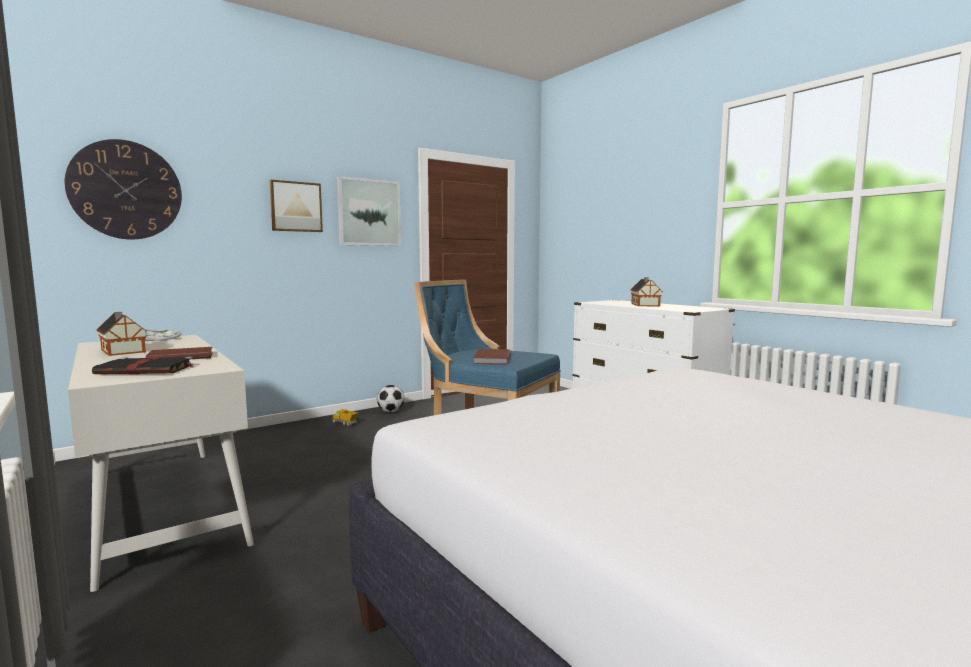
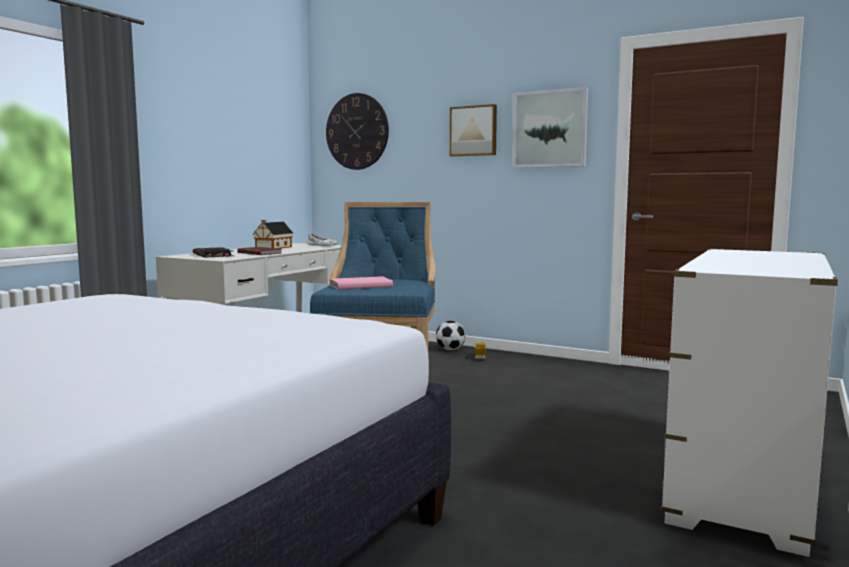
camera: 65 degrees right, 0 degrees up
football [377,385,404,412] -> football moved to [436,321,466,351]
brown book [473,349,511,364] -> pink book [331,276,393,290]
toy house [630,277,663,306] -> none

